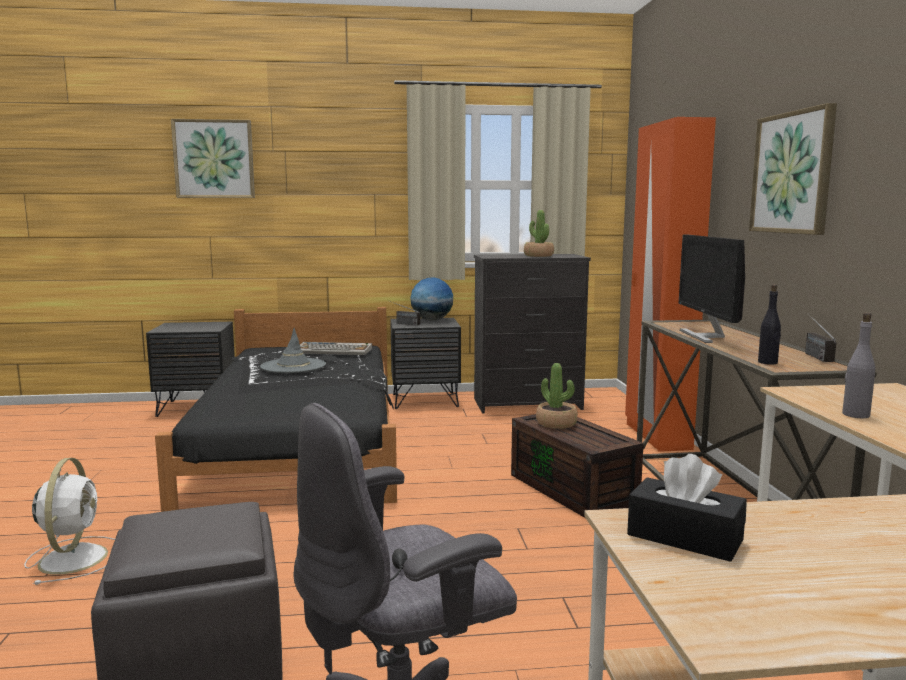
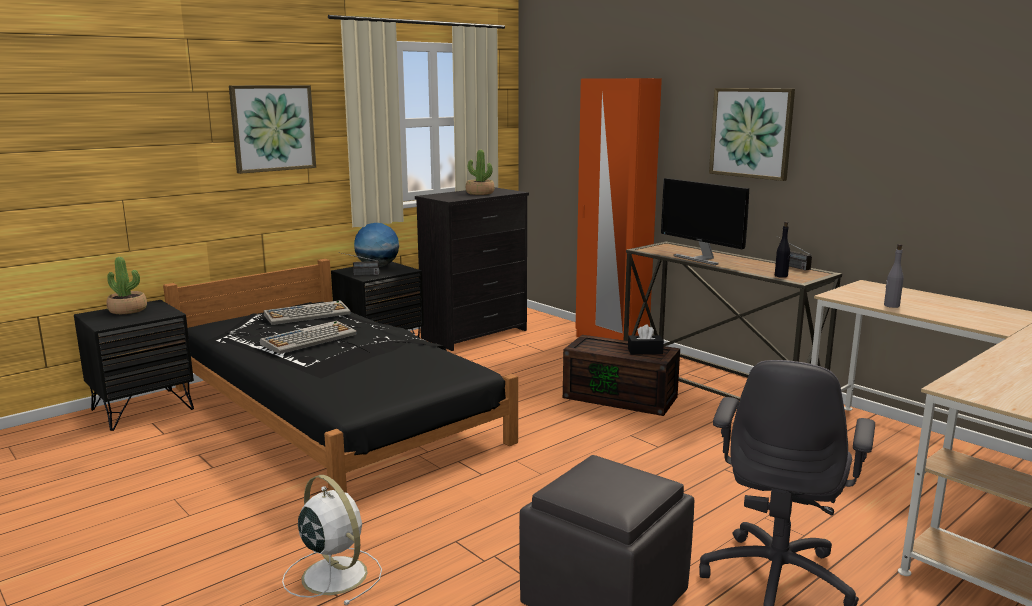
camera: 35 degrees left, 5 degrees up
picture [171,119,255,198] -> picture moved to [229,85,316,174]
grey hat [260,328,326,373] -> keyboard [260,321,357,354]
potted plant [536,363,578,429] -> potted plant moved to [106,257,147,314]
black tissue box [627,454,747,562] -> black tissue box moved to [628,325,664,354]

